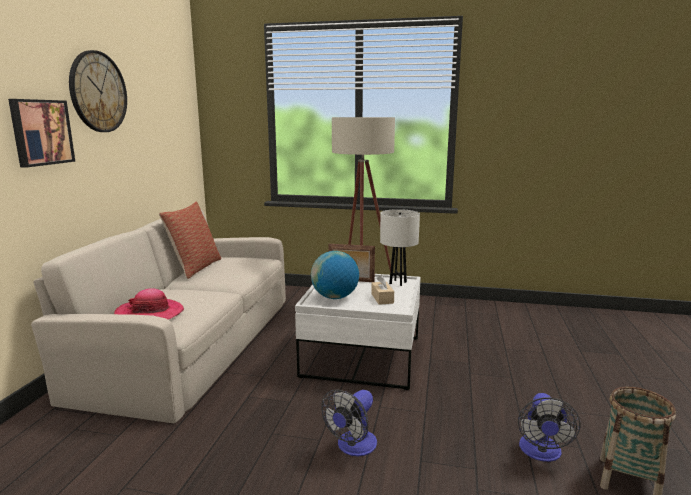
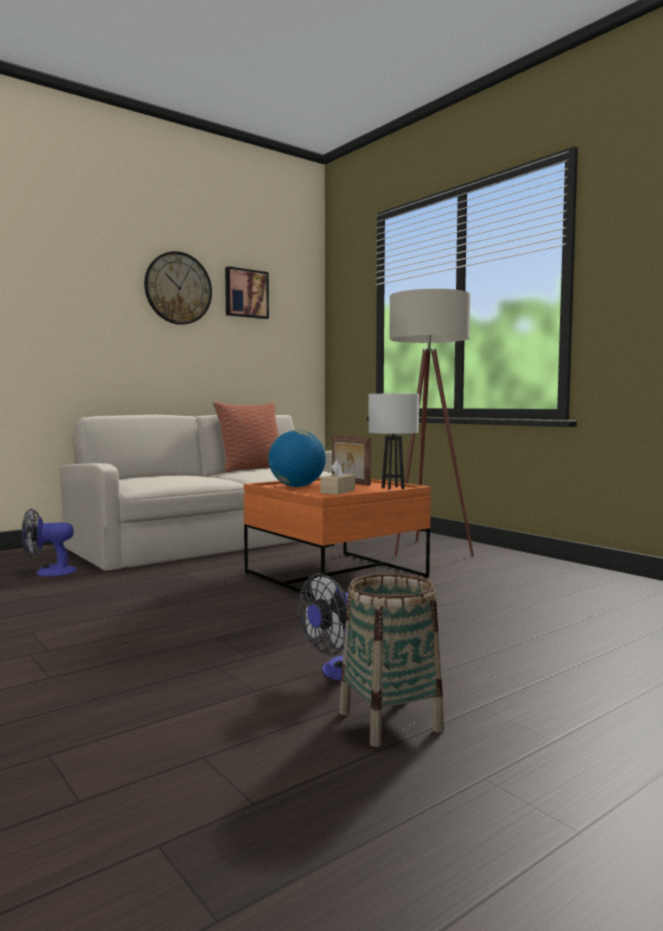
camera: 40 degrees right, 10 degrees down
picture [8,99,75,167] -> picture moved to [225,266,269,319]
hat [114,288,184,320] -> none
white coffee table [295,274,421,390] -> orange coffee table [243,477,431,598]
fan [321,389,377,456] -> fan moved to [22,508,77,577]

